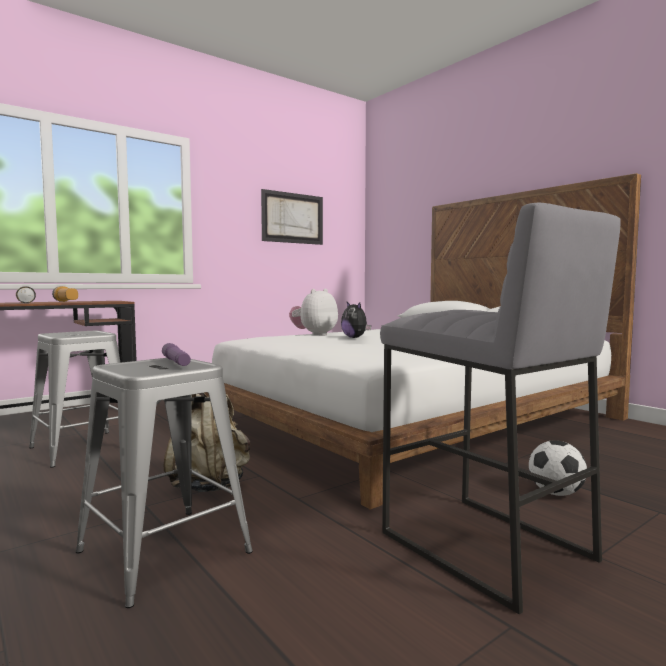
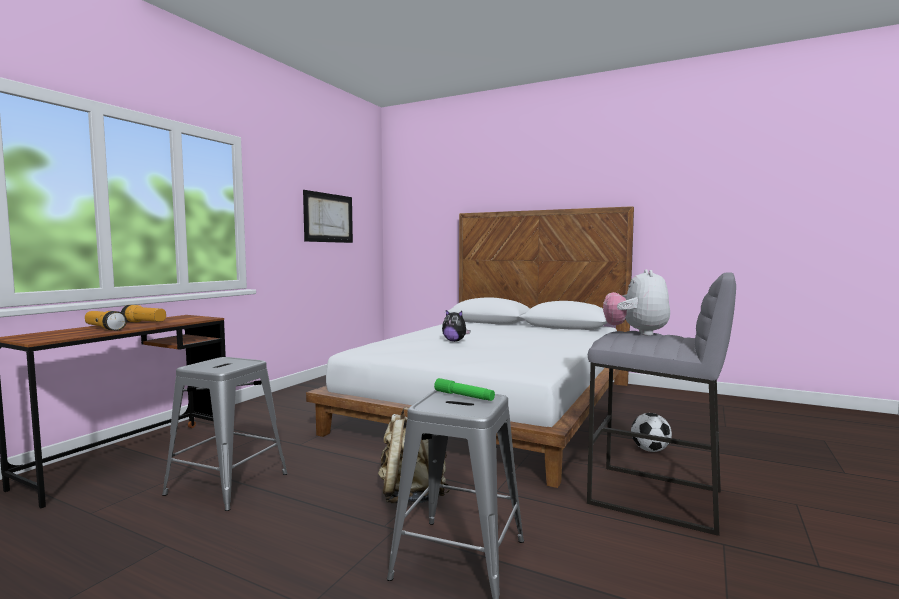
camera: 25 degrees left, 0 degrees up
purple flashlight [162,343,191,366] -> green flashlight [434,378,495,401]
plush toy [289,289,338,336] -> plush toy moved to [603,269,670,336]

